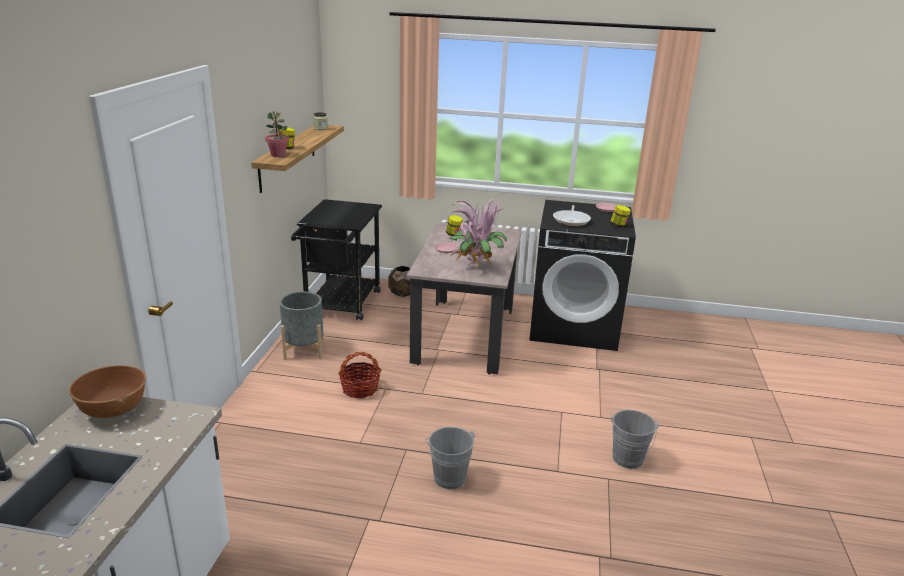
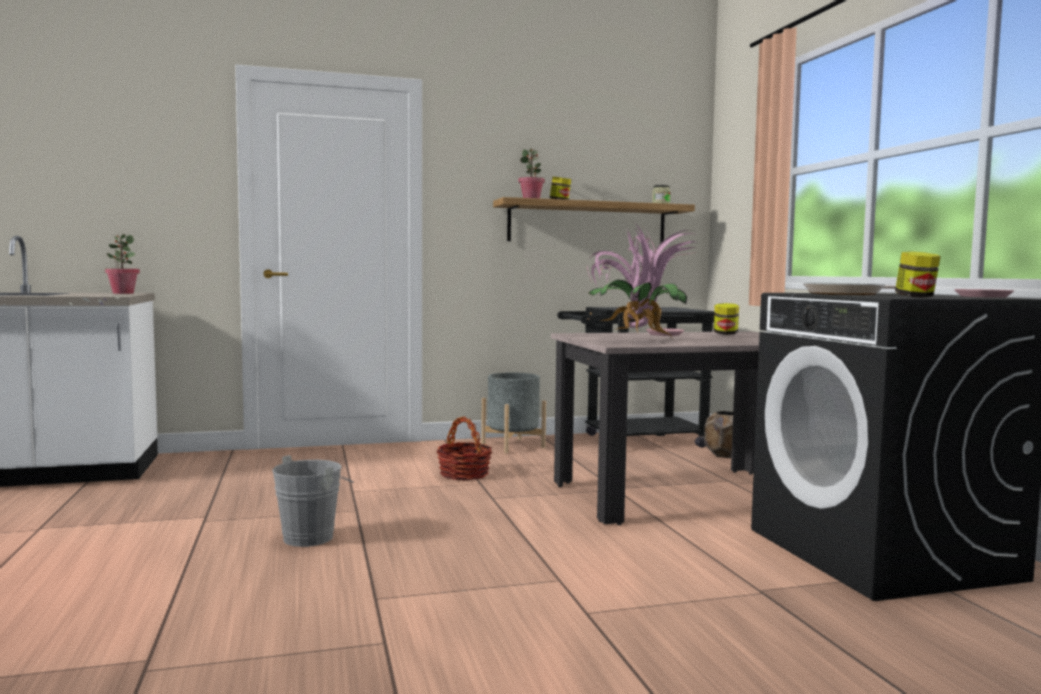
camera: 65 degrees right, 20 degrees down
brown bowl [68,365,146,418] -> potted plant [105,234,140,294]
grey bucket [611,410,659,469] -> none

